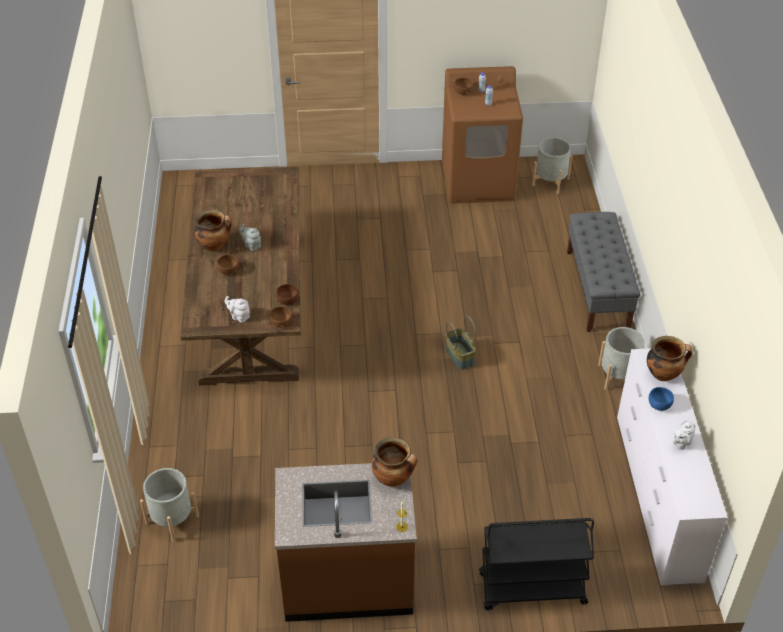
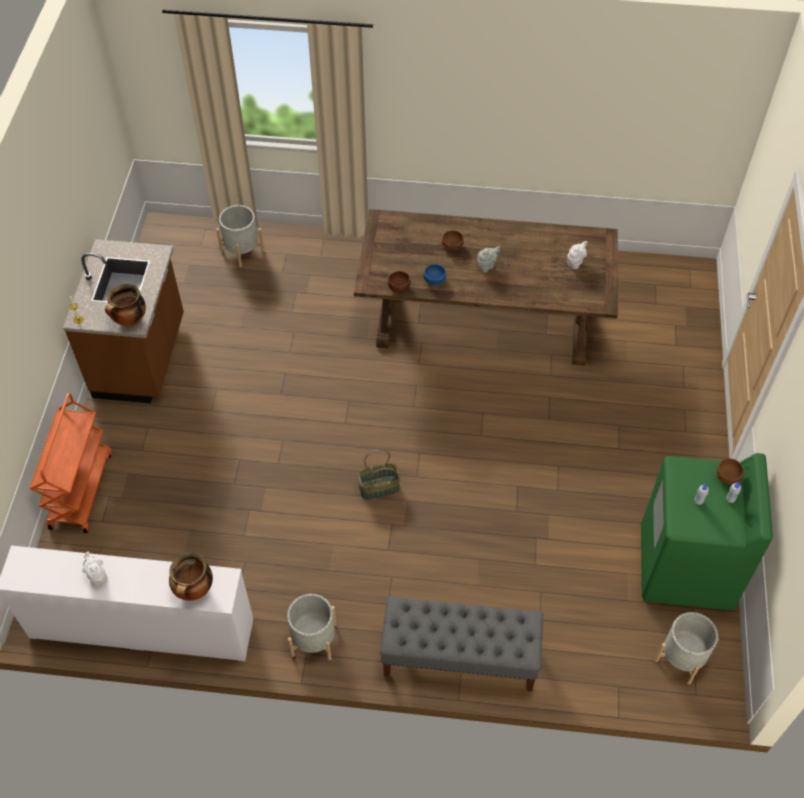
camera: 100 degrees right, 10 degrees up
cooking pot [195,210,232,251] -> none
white teapot [225,296,250,323] -> white teapot moved to [567,241,587,269]
brown bowl [269,306,292,328] -> none
brown washing machine [442,66,523,204] -> green washing machine [641,453,773,610]
black cart [479,518,594,610] -> orange cart [30,393,112,533]
blue bowl [649,387,674,411] -> blue bowl moved to [423,264,446,285]

